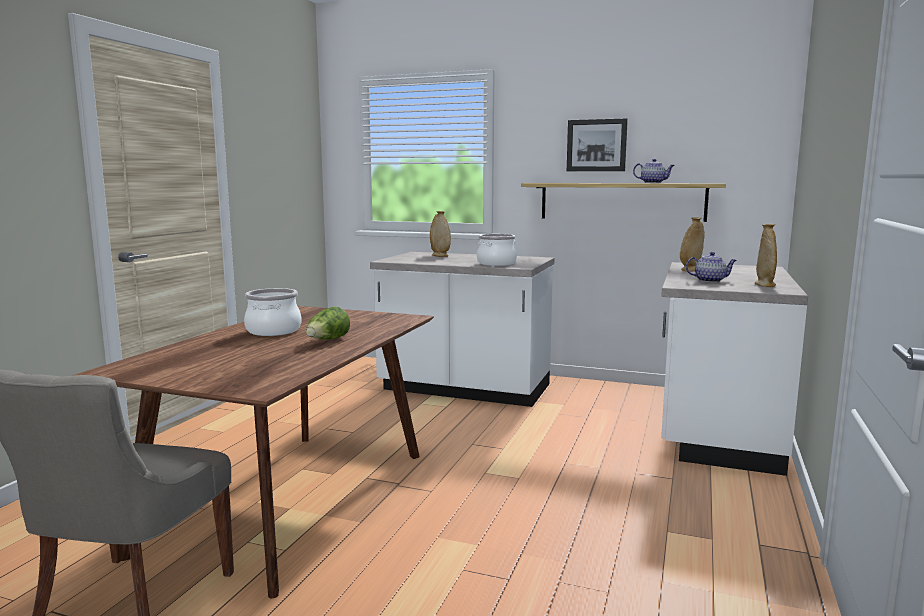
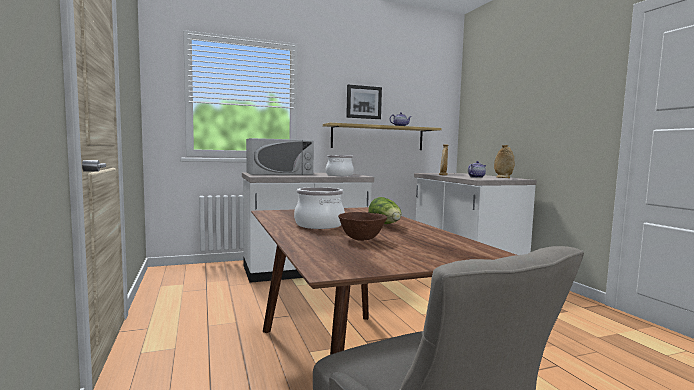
camera: 40 degrees left, 5 degrees down
beige vase [430,211,451,257] -> white microwave [246,138,314,175]
none -> brown bowl [338,212,387,241]

